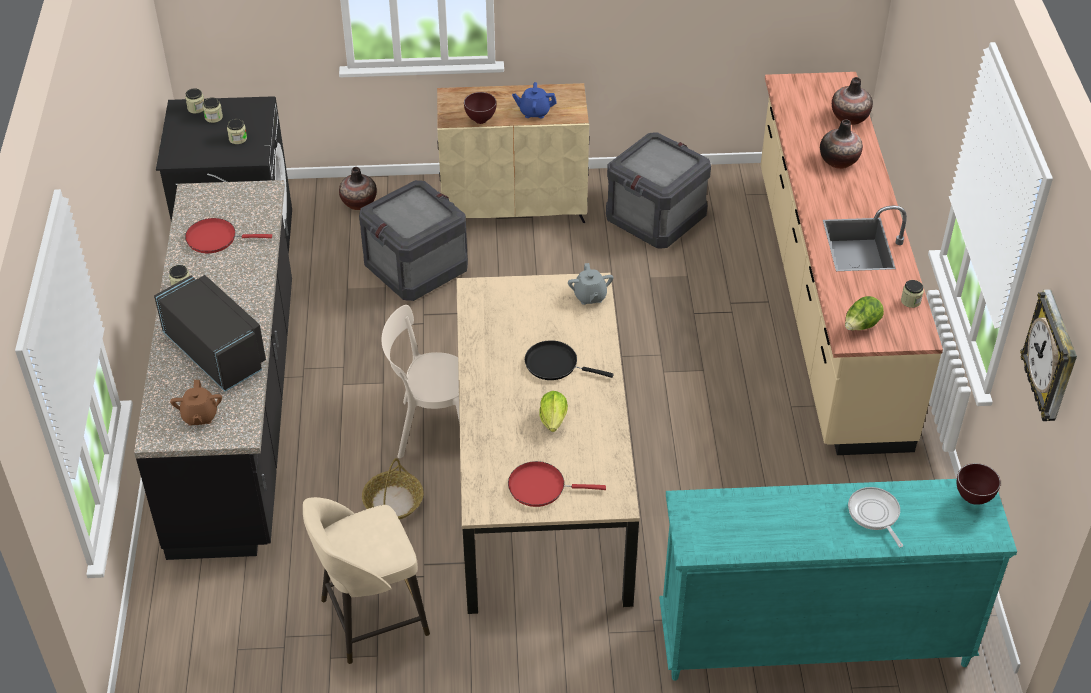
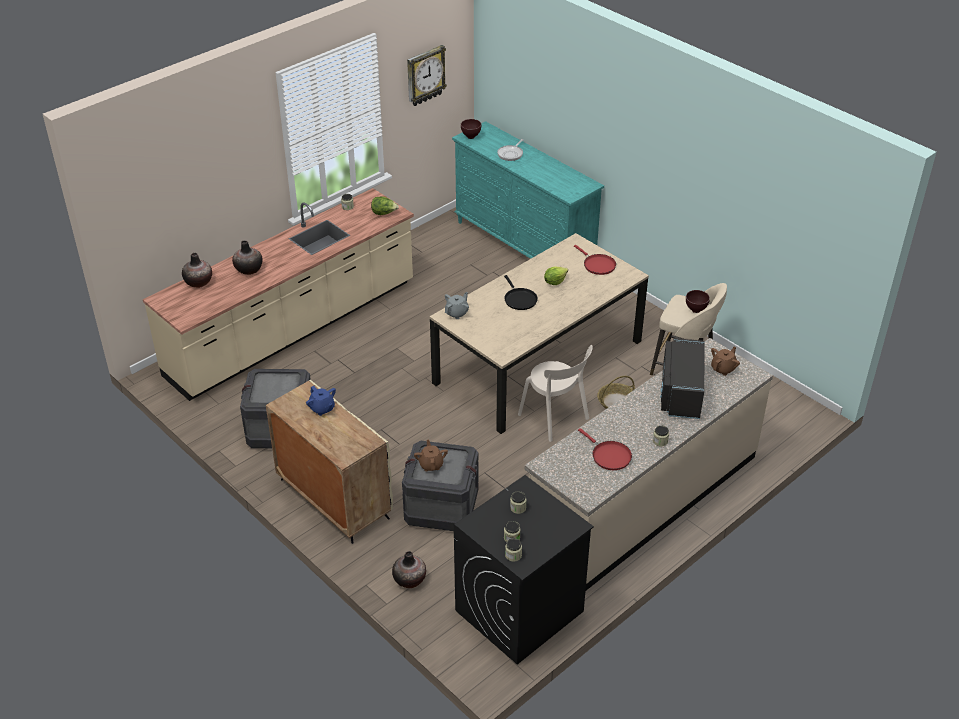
camera: 130 degrees left, 5 degrees down
black counter [134,180,292,560] -> beige counter [525,338,773,590]
brown bowl [464,92,497,124] -> brown bowl moved to [686,290,710,313]
none -> brown teapot [414,440,448,471]

